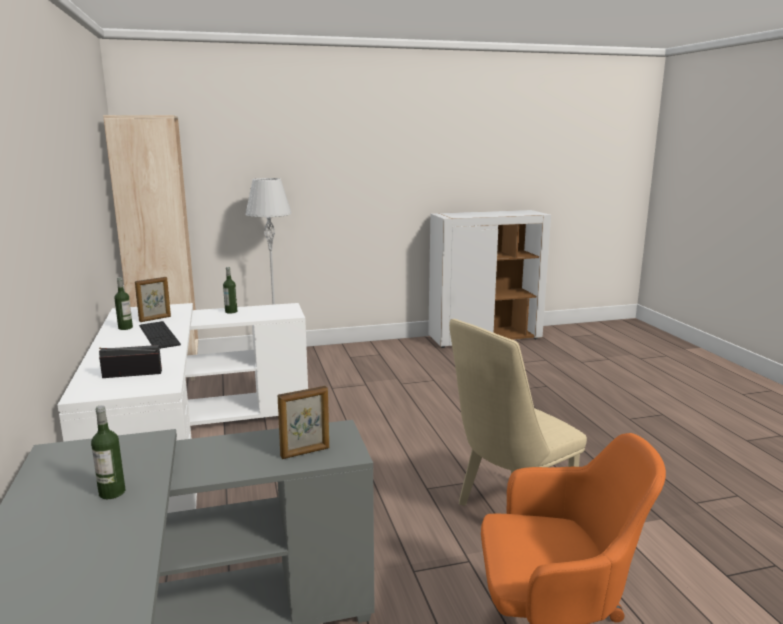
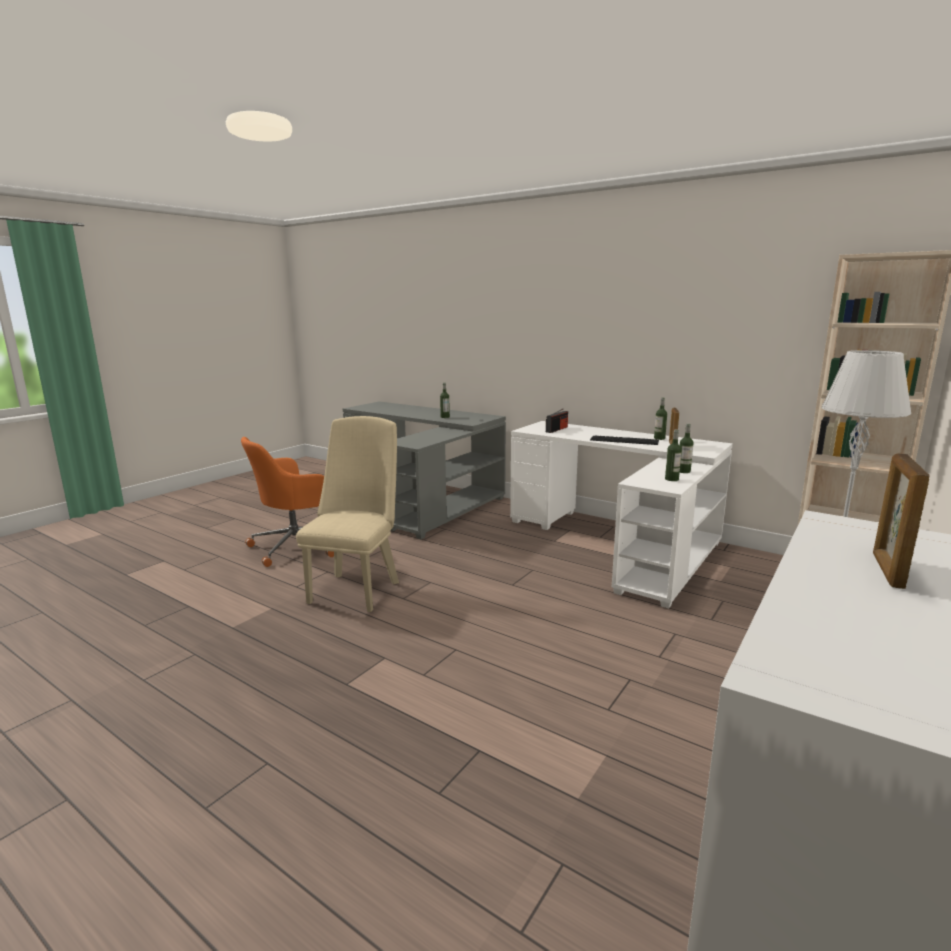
camera: 140 degrees right, 0 degrees up
picture frame [278,386,329,459] -> picture frame moved to [873,453,929,589]
none -> bottle [665,429,682,481]

